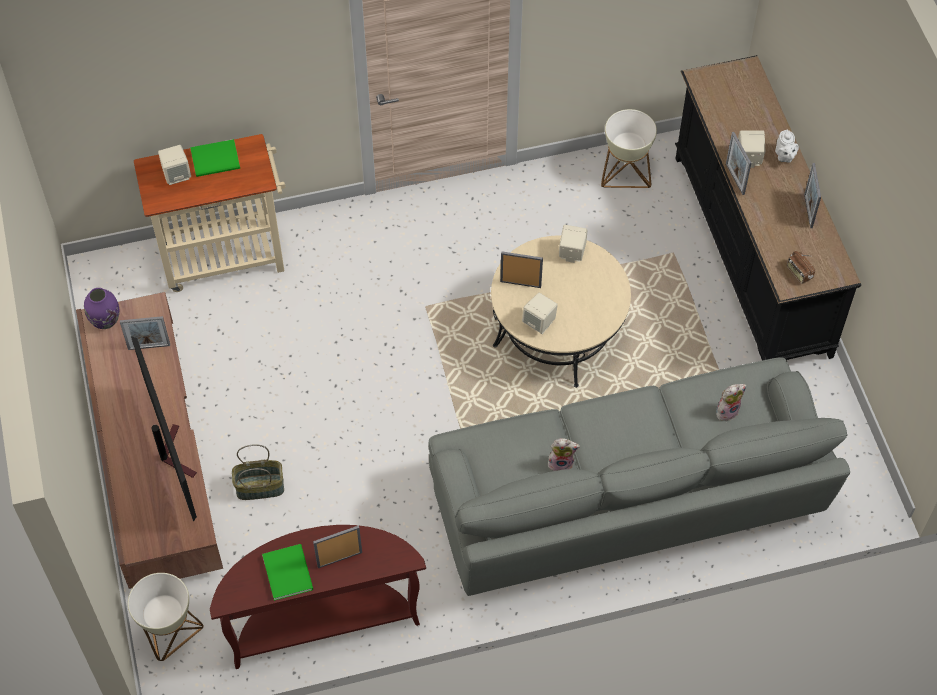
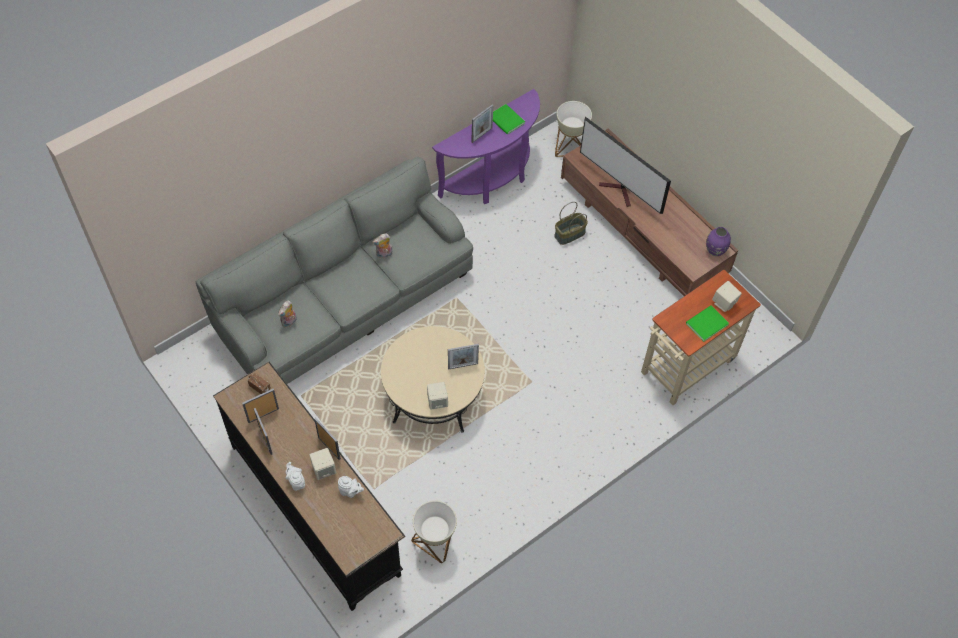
camera: 155 degrees right, 0 degrees up
picture frame [120,316,170,350] -> picture frame moved to [242,389,279,423]
brown console table [210,525,426,669] -> purple console table [432,89,540,204]
beige speaker [522,293,558,334] -> none
none -> white teapot [338,476,364,498]

